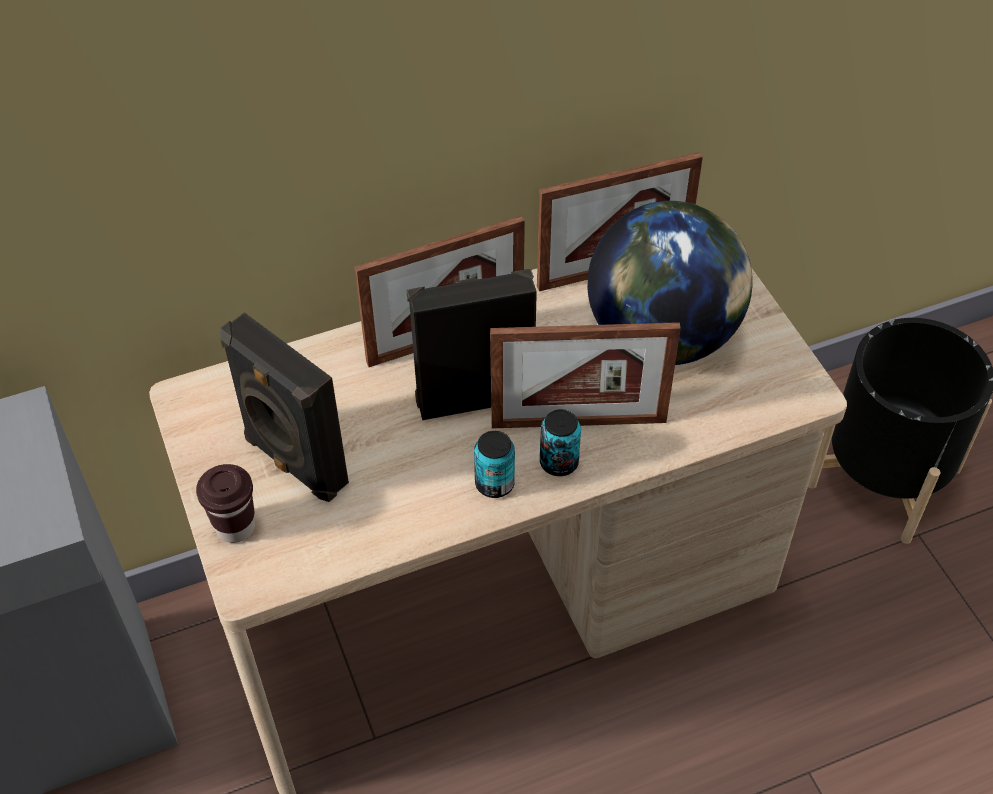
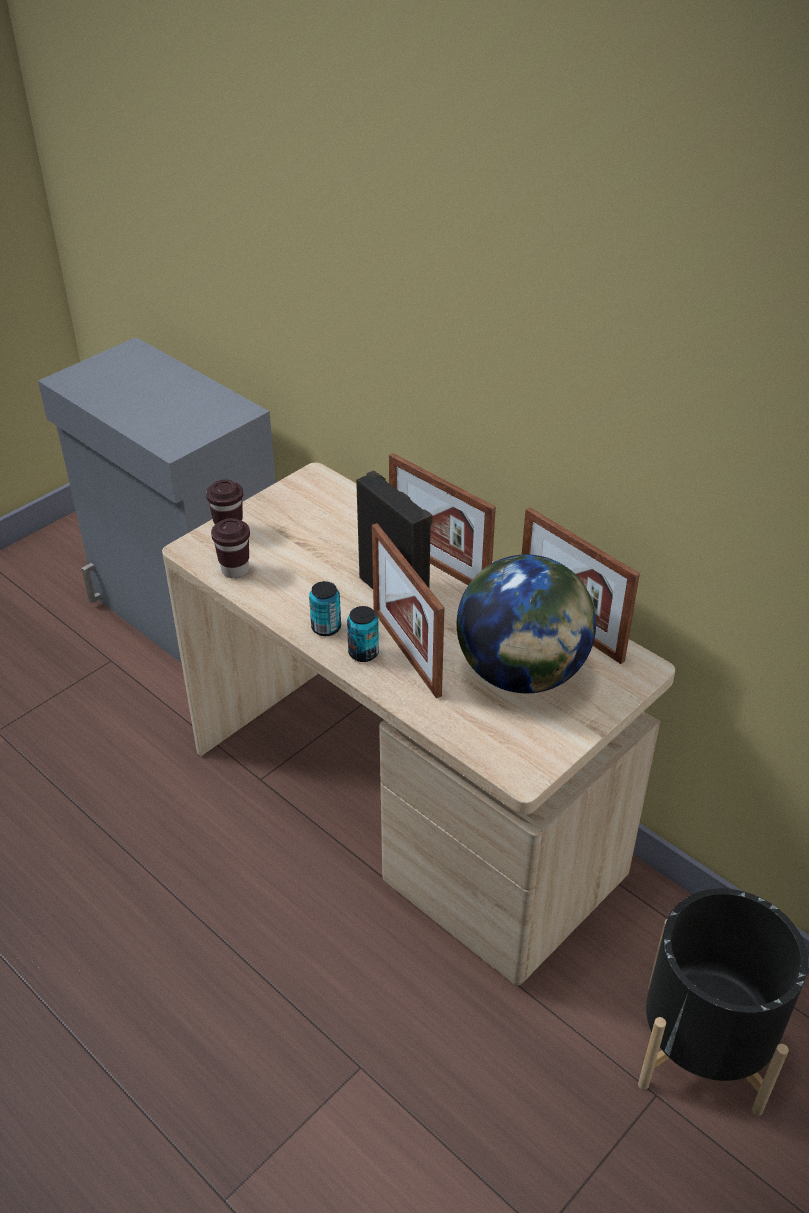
camera: 65 degrees right, 10 degrees down
black speaker [220,312,349,502] -> none
none -> brown cup [211,518,250,578]

